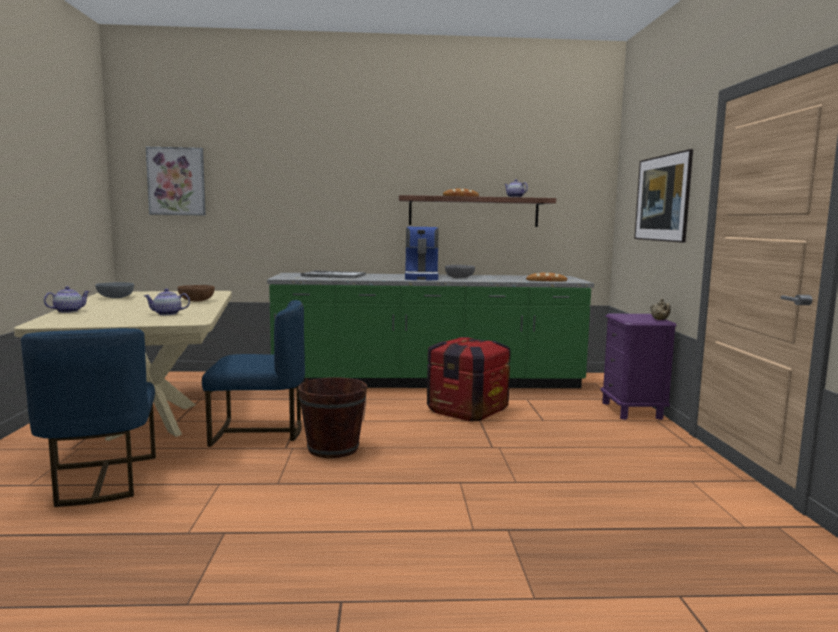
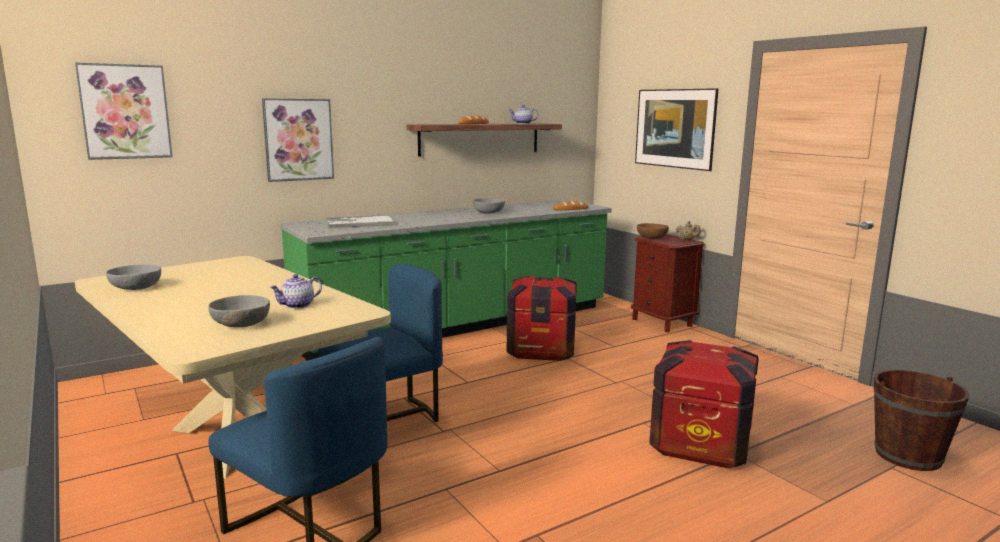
camera: 30 degrees left, 5 degrees up
teapot [44,286,90,313] -> none
brown bowl [177,285,215,302] -> brown bowl moved to [637,223,669,239]
brown bucket [298,377,367,458] -> brown bucket moved to [874,370,969,471]
coffee machine [405,227,439,280] -> none
purple nightstand [601,314,676,420] -> brown nightstand [631,234,705,332]
none -> grey bowl [208,295,270,327]
none -> picture [262,98,334,182]
none -> crate [649,340,759,468]

